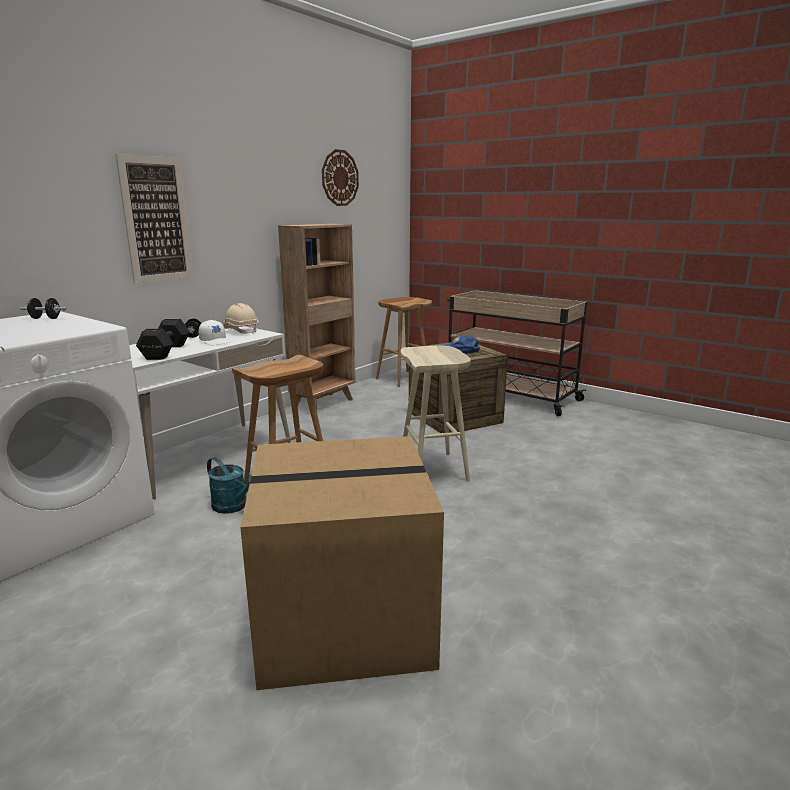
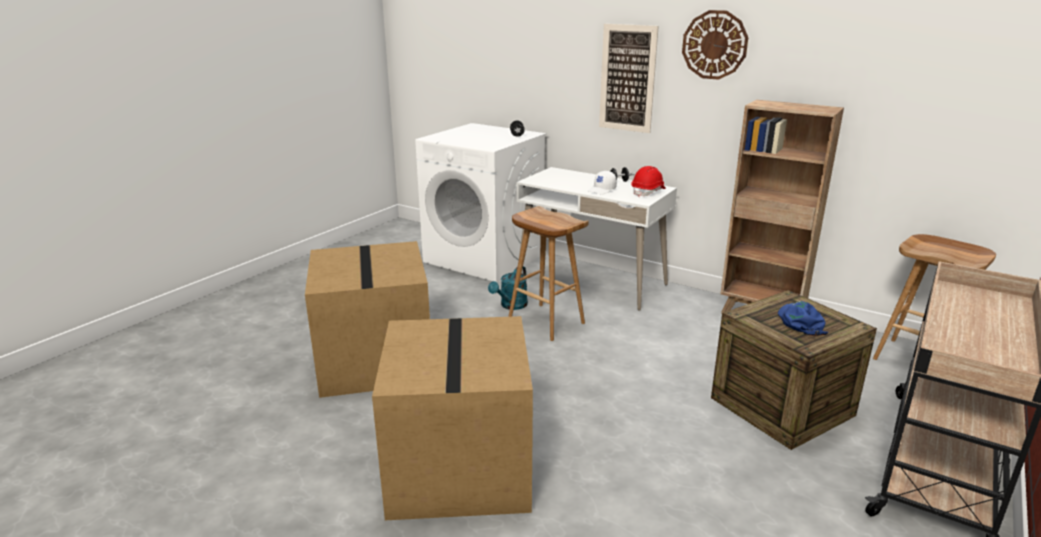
camera: 85 degrees right, 5 degrees up
black dumbbell [136,319,190,360] -> none
beige hard hat [223,303,259,334] -> red hard hat [631,166,666,197]
wall clock [322,149,359,206] -> wall clock moved to [682,10,748,80]
beige stool [400,345,471,481] -> none
none -> cardboard box [372,316,533,520]

